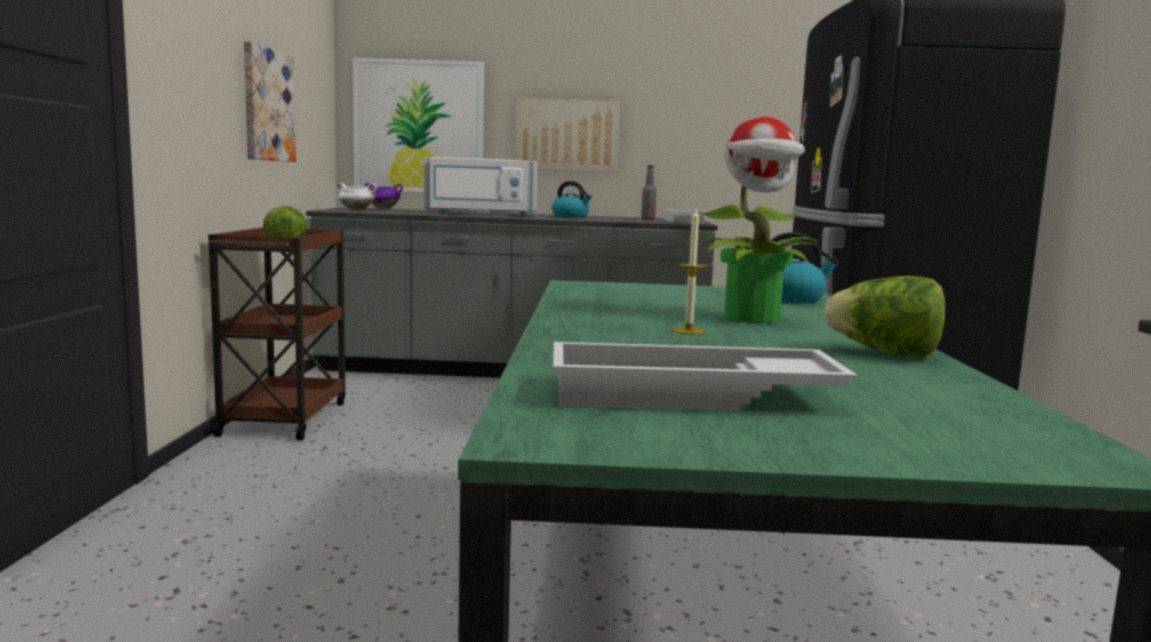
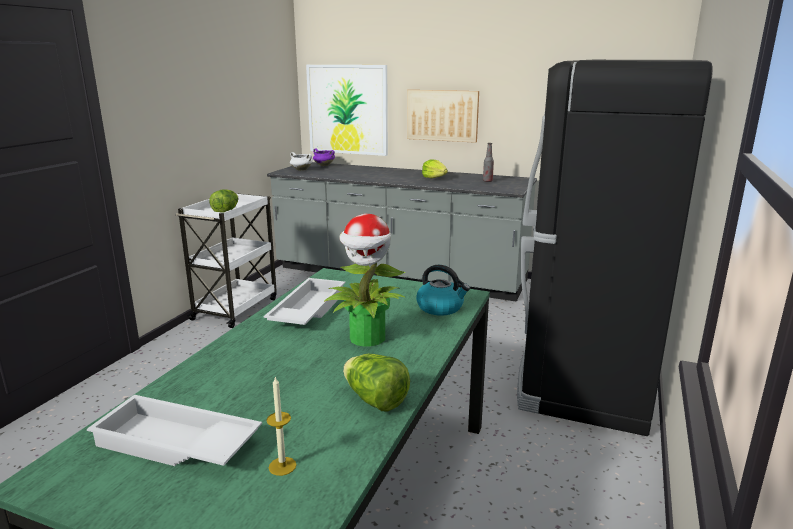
camera: 20 degrees right, 10 degrees up
brown cart [208,227,346,440] -> white cart [176,193,277,328]
picture [244,41,296,162] -> none
white microwave [424,157,537,217] -> none
kettle [552,181,592,218] -> lettuce [422,160,448,178]
white tray [663,209,706,223] -> white tray moved to [263,278,346,325]
candle [673,209,707,334] -> candle moved to [266,377,297,476]

